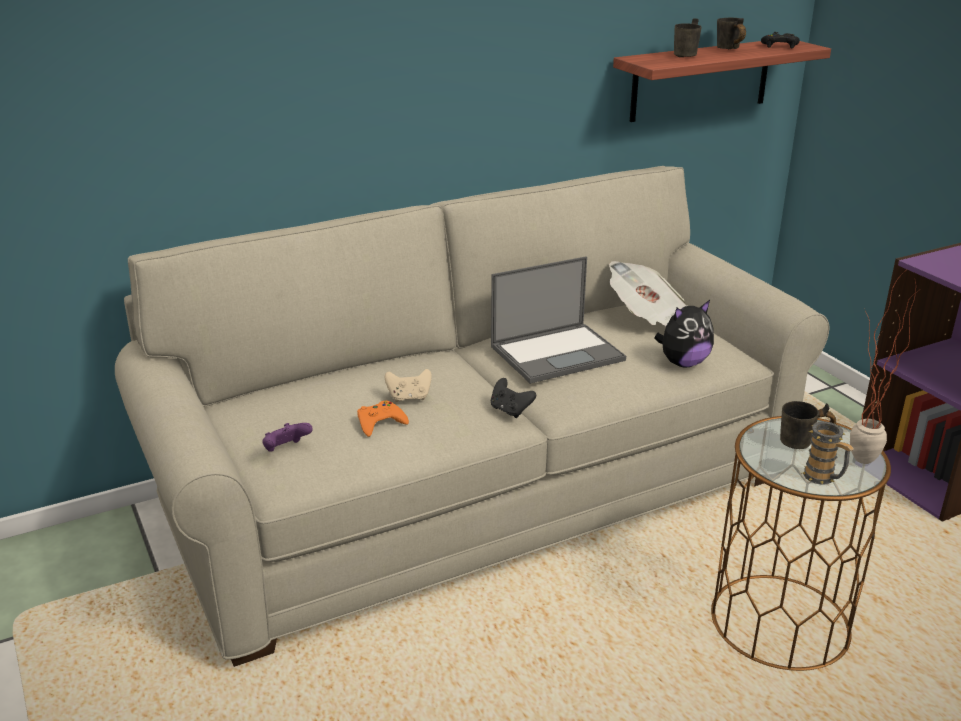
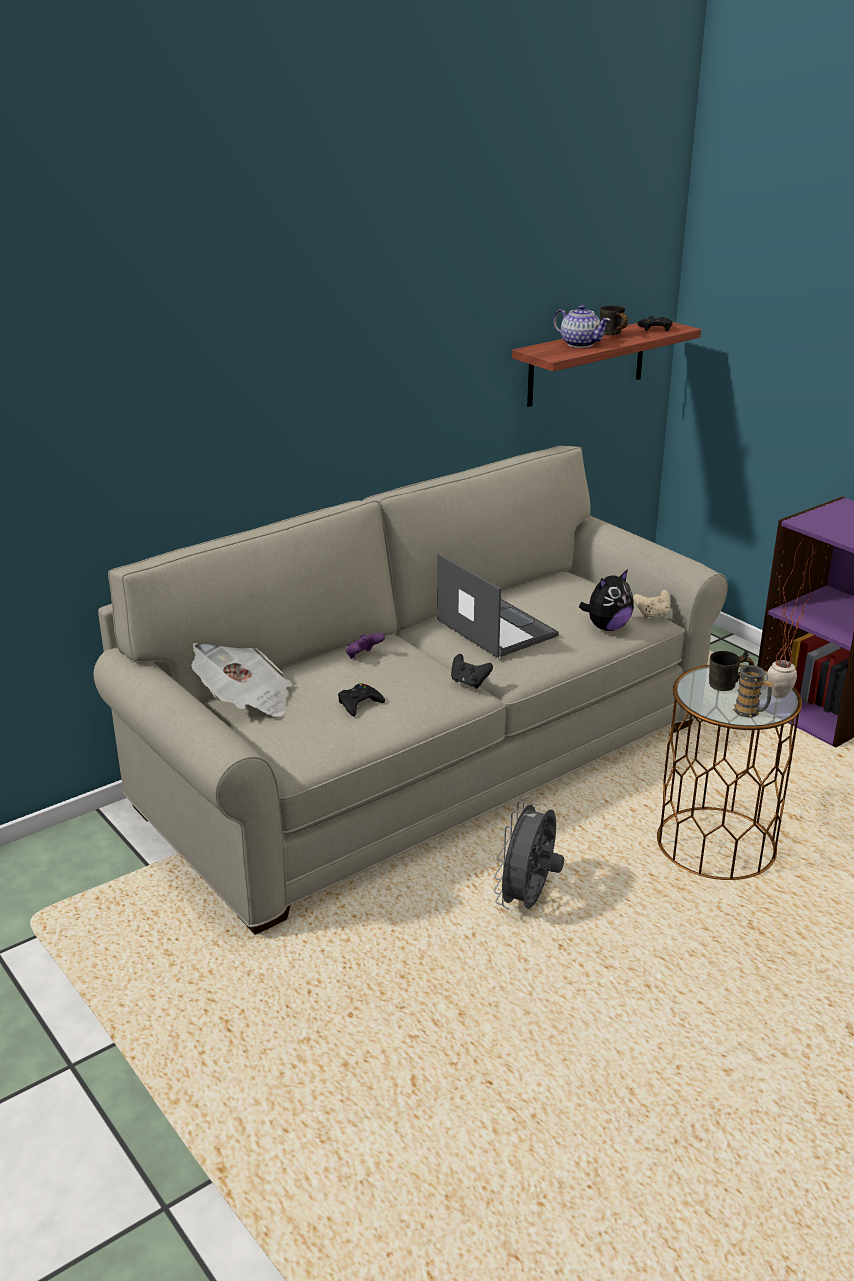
camera: 10 degrees left, 0 degrees up
purple game controller [262,423,313,452] -> purple game controller moved to [346,633,385,659]
orange game controller [357,401,409,437] -> black game controller [338,683,385,717]
beige game controller [385,369,432,402] -> beige game controller moved to [633,590,670,618]
laptop [491,256,626,384] -> laptop turned 90 degrees counterclockwise [437,553,559,658]
newspaper [609,261,687,326] -> newspaper moved to [191,643,292,717]
grey mug [674,18,702,57] -> teapot [553,305,610,348]
none -> grey fan [494,797,564,909]

